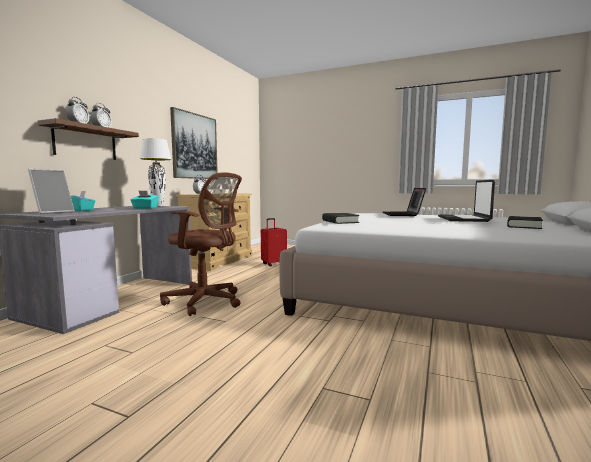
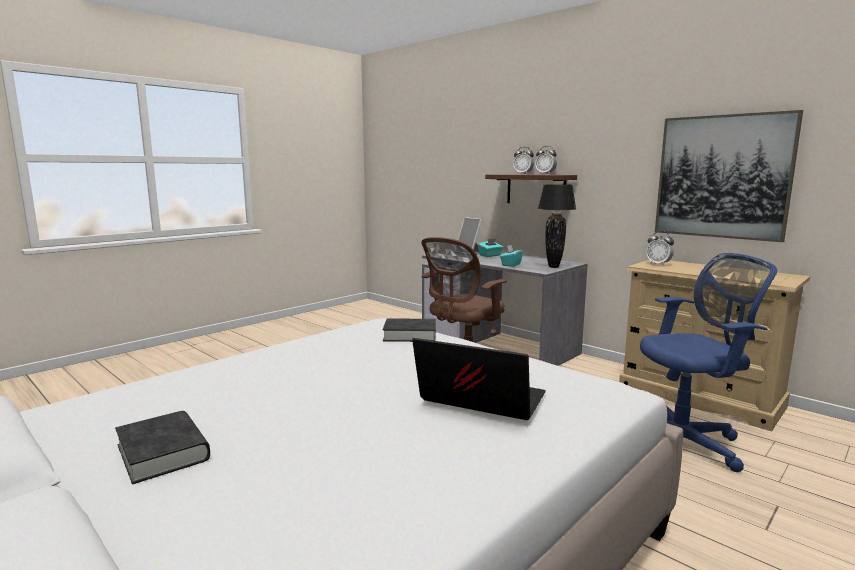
camera: 110 degrees right, 5 degrees up
white table lamp [140,138,172,207] -> black table lamp [538,184,576,268]
red suitcase [261,218,287,266] -> blue office chair [640,253,777,472]
laptop [438,180,495,222] -> none

